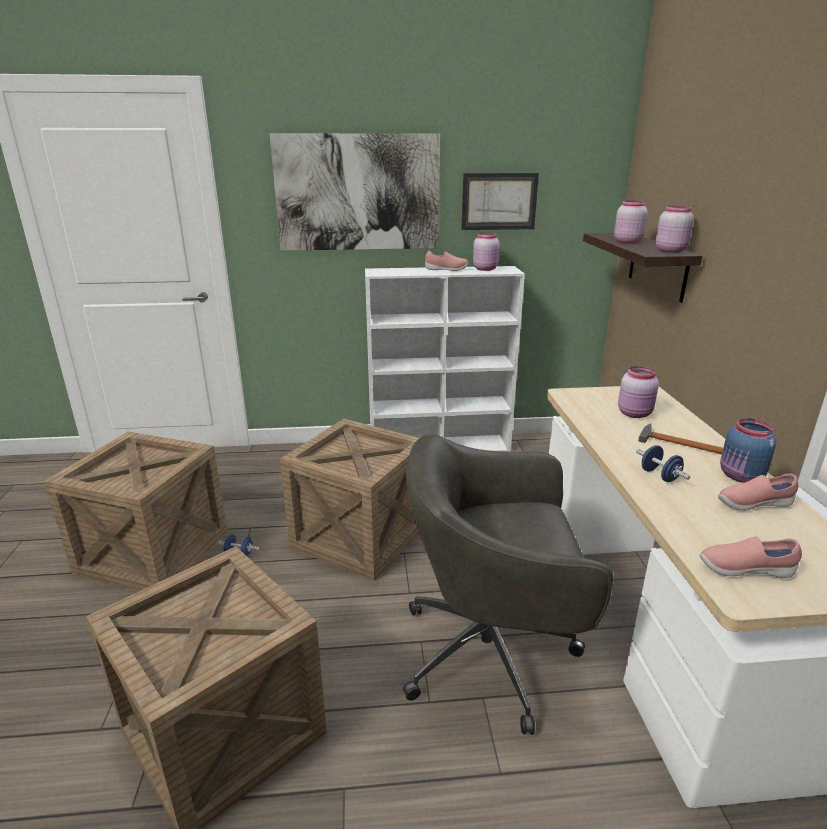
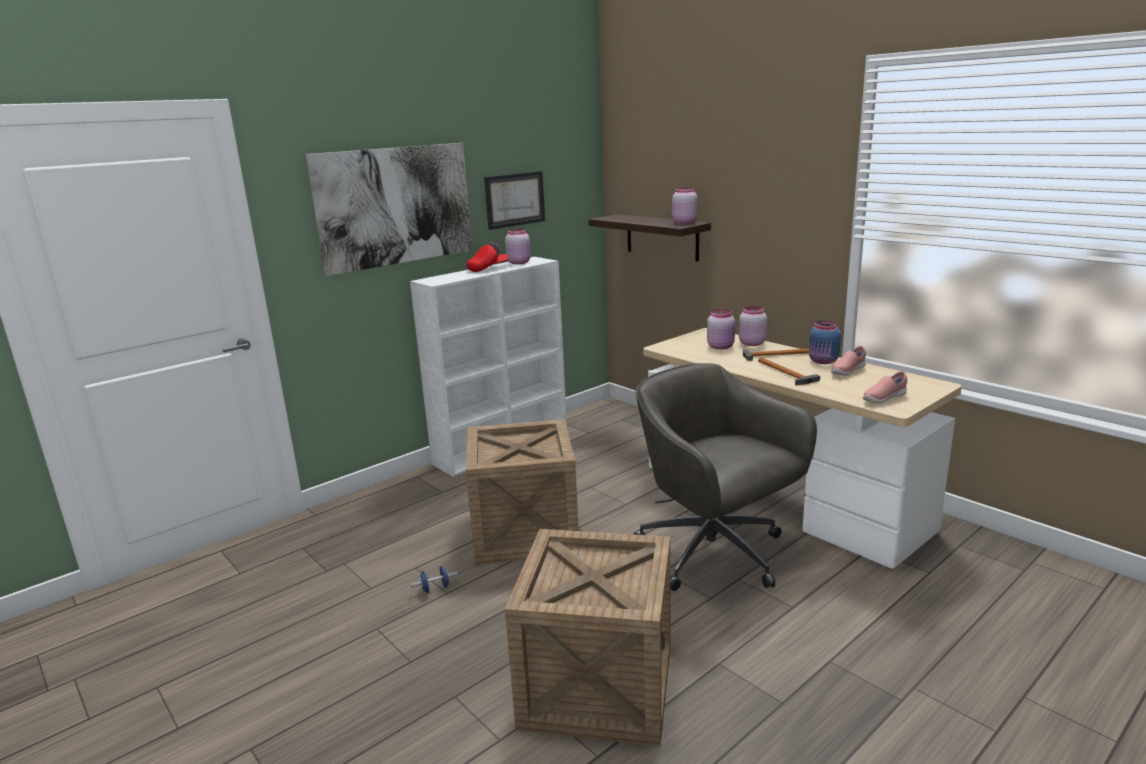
camera: 35 degrees left, 5 degrees down
crate [44,432,228,591] -> none
grey office chair [403,434,613,735] -> grey office chair turned 90 degrees clockwise [634,363,817,591]
pink shoe [425,251,468,271] -> red cap [467,242,508,272]
pink jar [614,201,648,243] -> pink jar moved to [739,306,767,346]
blue dumbbell [636,445,690,482] -> hammer [758,358,820,385]

